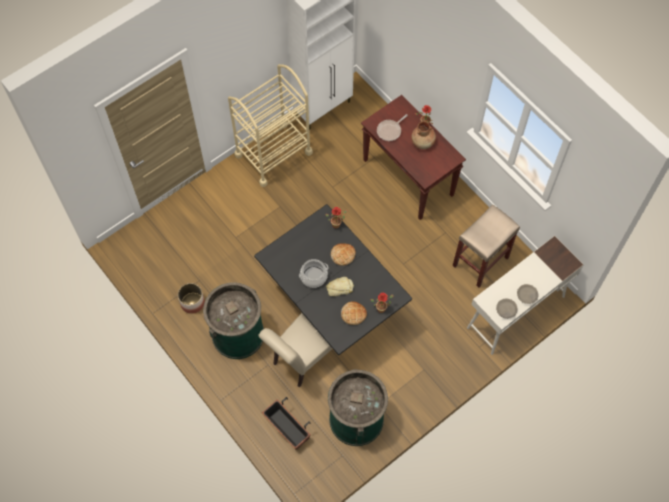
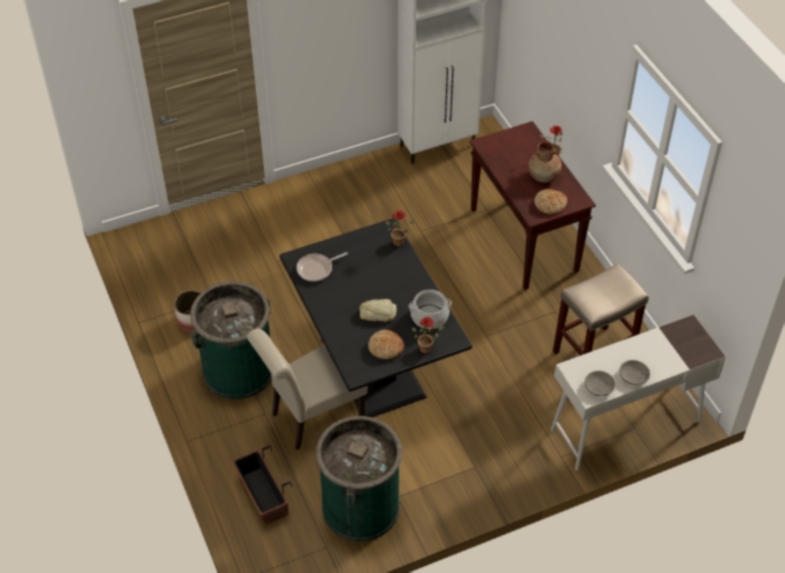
camera: 15 degrees right, 15 degrees down
beige cart [228,64,313,187] -> none
cooking pot [299,259,328,288] -> cooking pot moved to [409,289,452,329]
bread [331,243,356,266] -> bread moved to [534,189,568,214]
frying pan [377,114,408,141] -> frying pan moved to [296,252,348,282]

